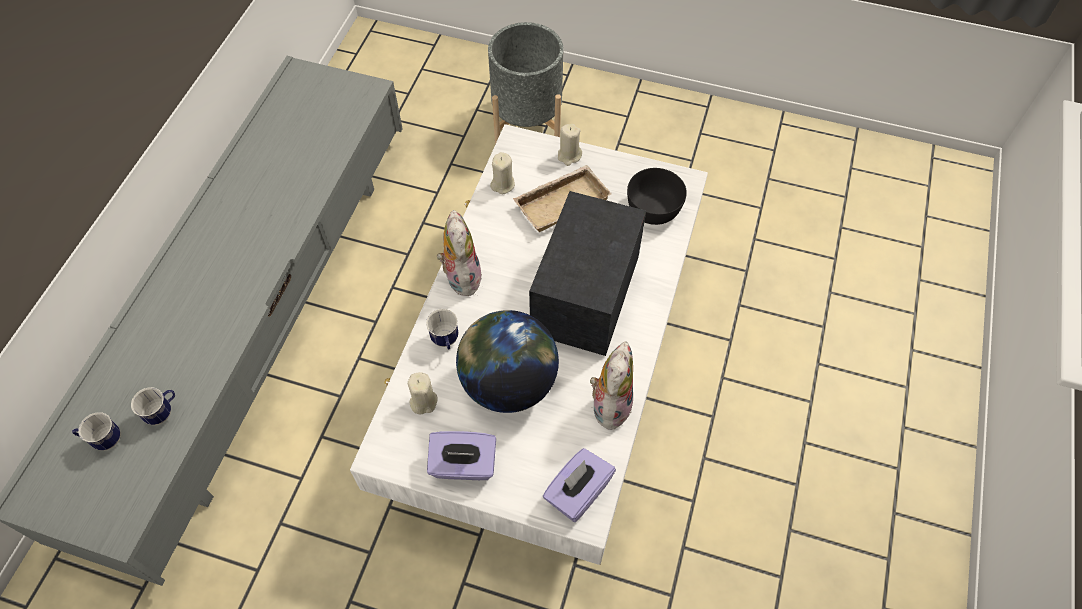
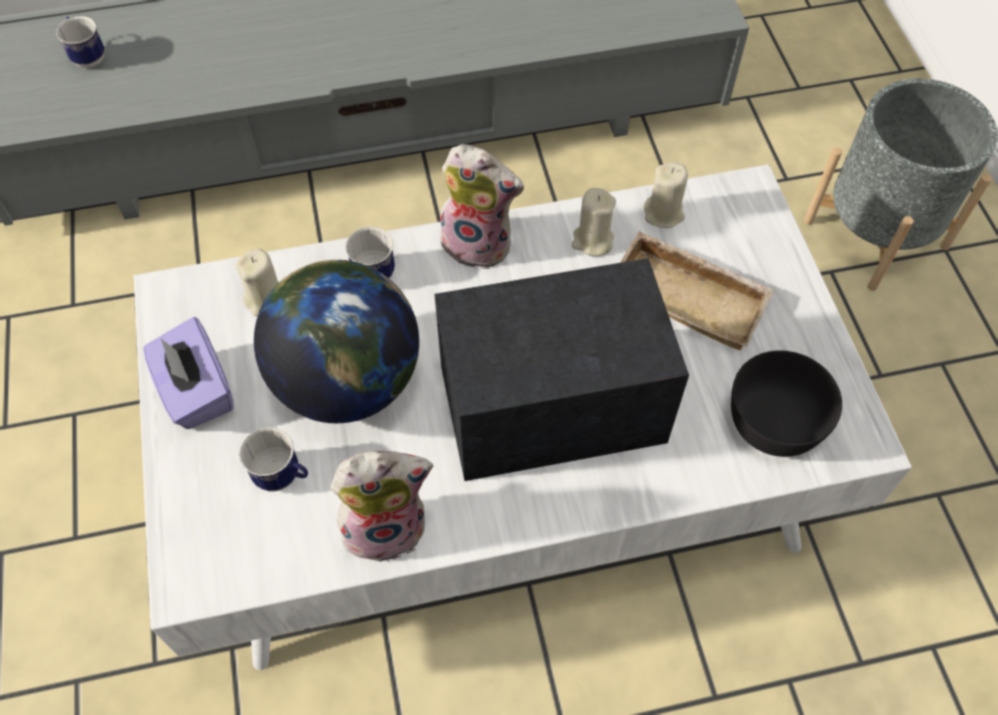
camera: 60 degrees right, 0 degrees up
mug [131,387,175,425] -> mug moved to [239,427,308,492]
plush toy [437,210,482,296] -> plush toy turned 60 degrees clockwise [435,144,524,270]
purple tissue box [543,448,616,522] -> none
beige candle [558,124,582,166] -> beige candle moved to [572,188,616,256]

